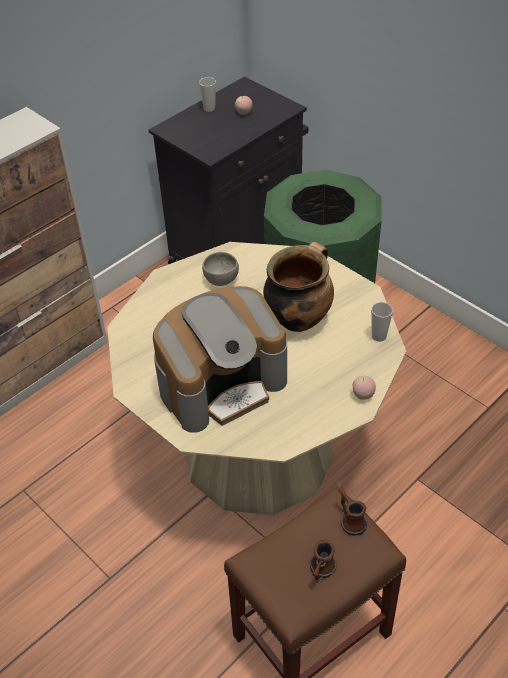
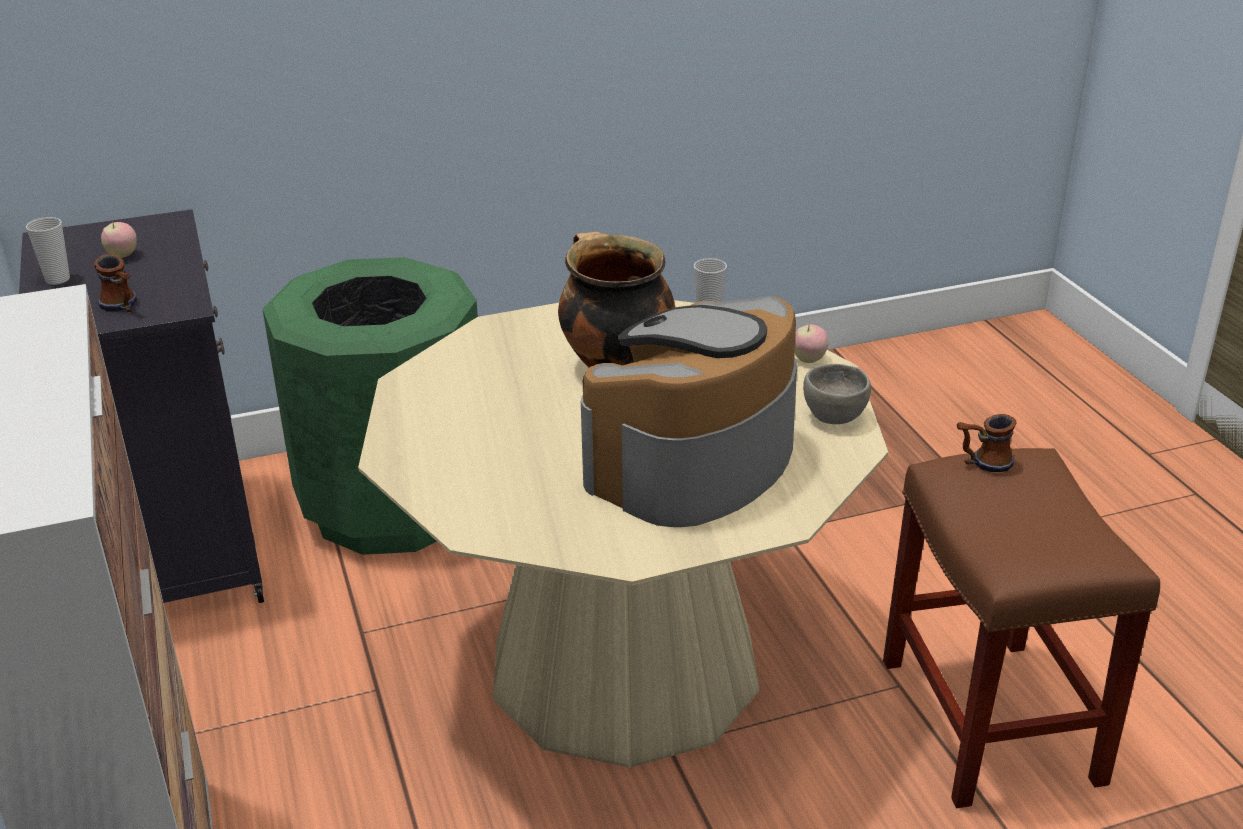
camera: 65 degrees left, 15 degrees down
coffee machine [153,286,287,433] -> coffee machine turned 135 degrees counterclockwise [581,296,797,527]
grey bowl [202,252,239,286] -> grey bowl moved to [803,364,871,424]
mug [310,540,336,583] -> mug moved to [93,254,137,312]

